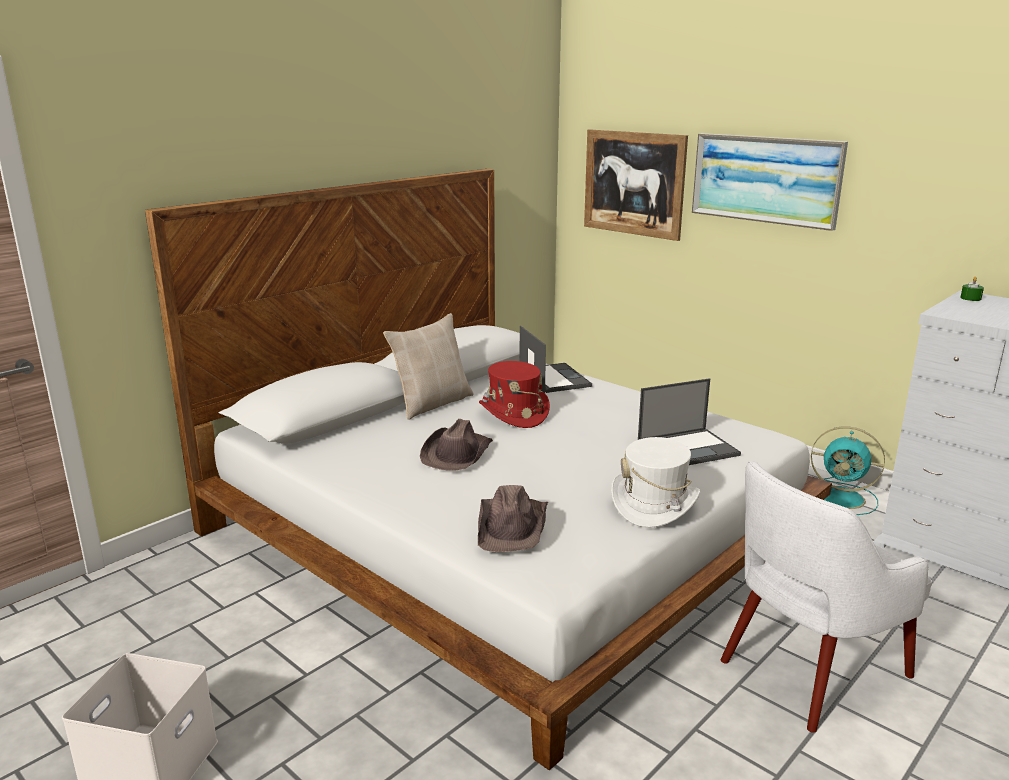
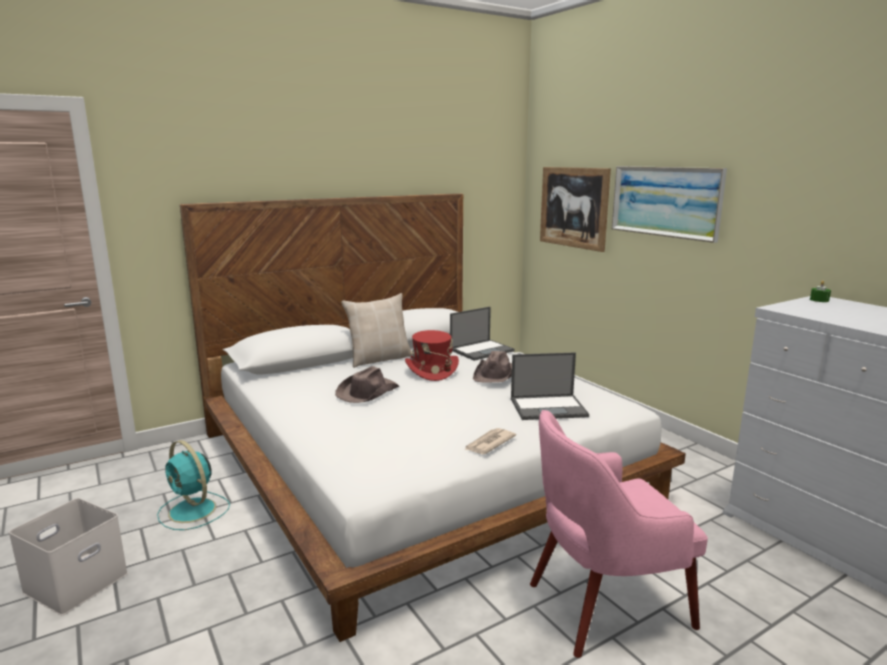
camera: 15 degrees right, 5 degrees down
brown hat [478,485,548,552] -> brown hat moved to [473,351,512,383]
laptop [519,326,592,393] -> laptop turned 60 degrees clockwise [450,307,515,361]
white hat [611,437,700,528] -> newspaper [464,428,516,454]
white armchair [721,461,932,733] -> pink armchair [530,410,708,658]
turquoise fan [811,426,885,515] -> turquoise fan moved to [157,440,230,530]

